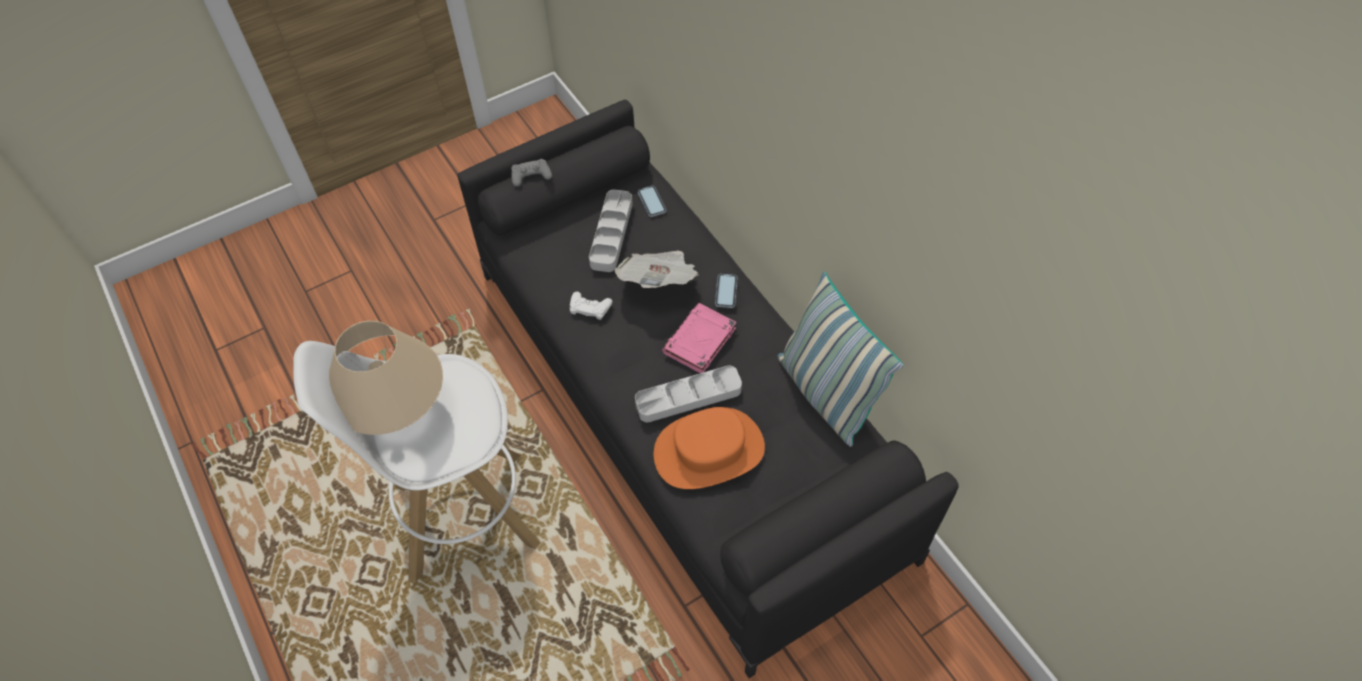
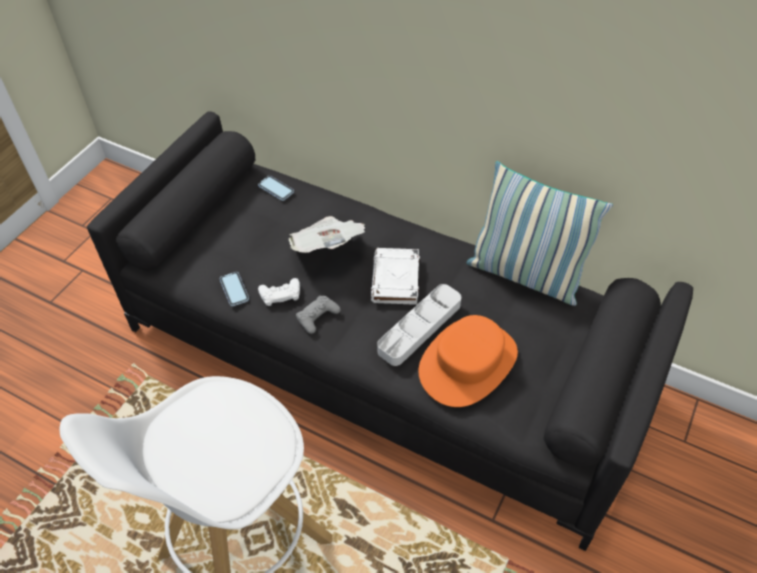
camera: 30 degrees left, 5 degrees down
beige table lamp [329,321,443,435] -> none
grey game controller [511,159,552,187] -> grey game controller moved to [296,296,341,334]
grey tray [589,189,633,272] -> none
pink book [662,303,736,373] -> white book [371,248,420,305]
phone [715,274,738,308] -> phone moved to [220,272,249,306]

